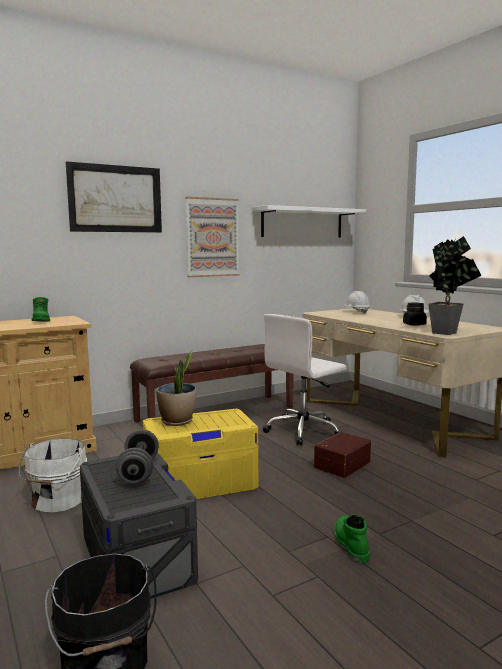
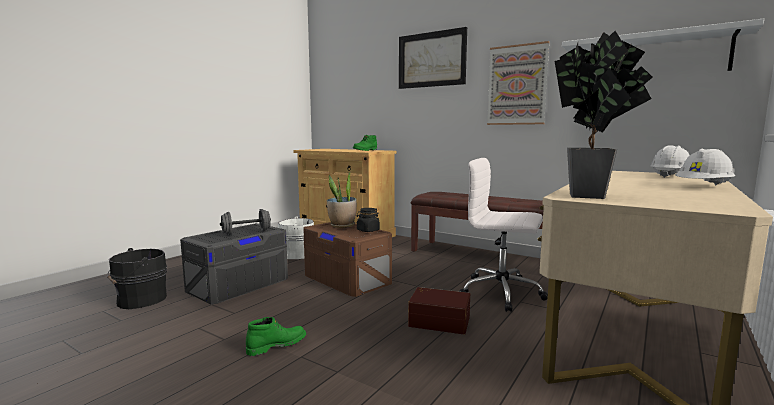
camera: 65 degrees right, 0 degrees up
yellow storage box [143,409,259,499] -> brown storage box [303,222,392,297]
black jar [403,303,427,326] -> black jar moved to [357,208,380,232]

